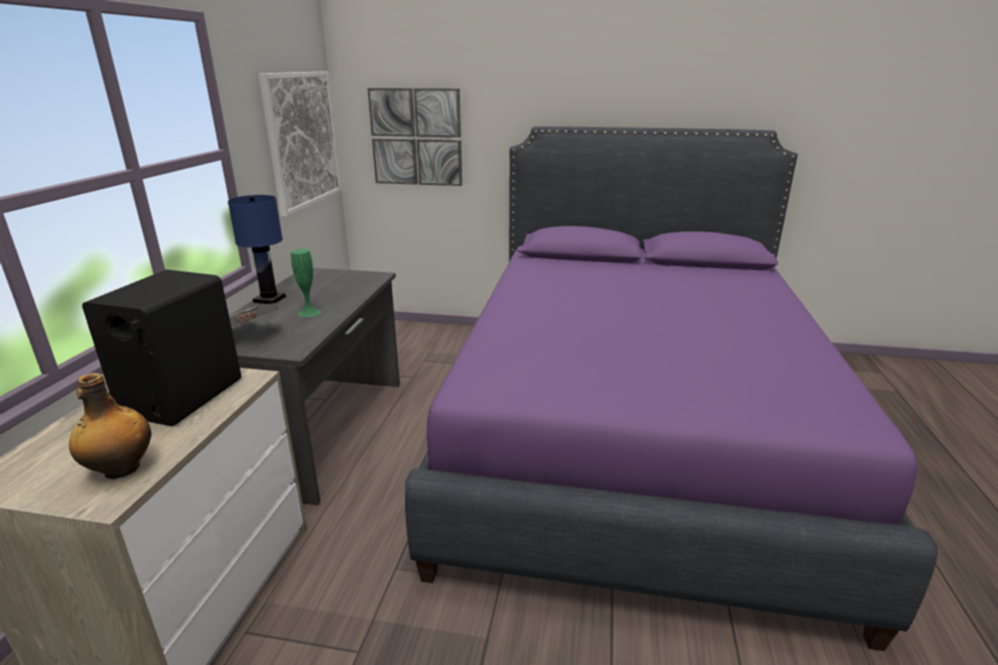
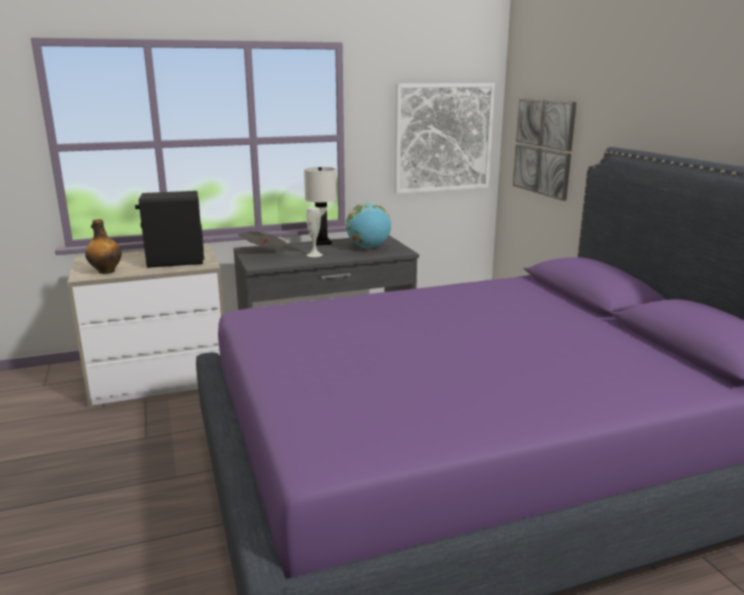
camera: 60 degrees right, 5 degrees down
blue table lamp [228,195,286,304] -> white table lamp [304,167,337,246]
green vase [291,249,320,317] -> white vase [306,207,322,257]
none -> globe [346,202,391,248]

